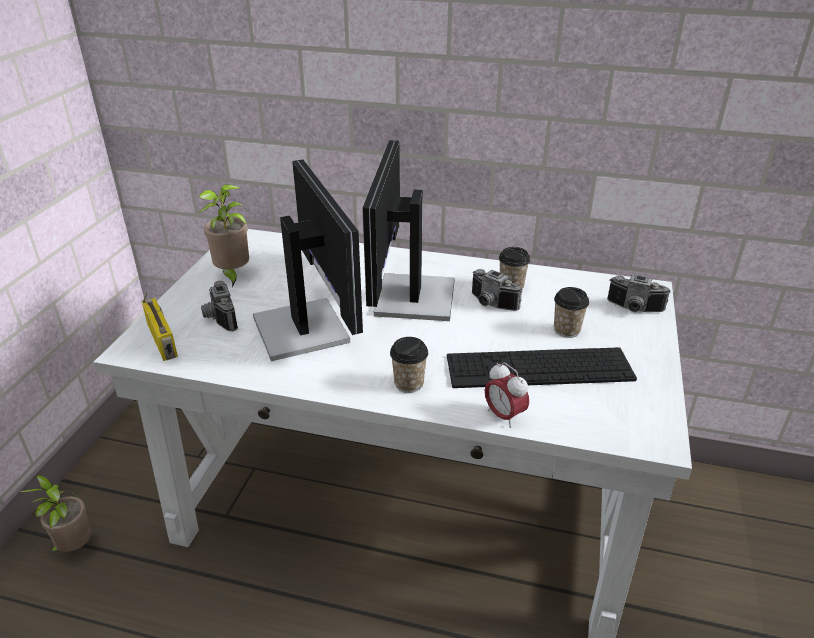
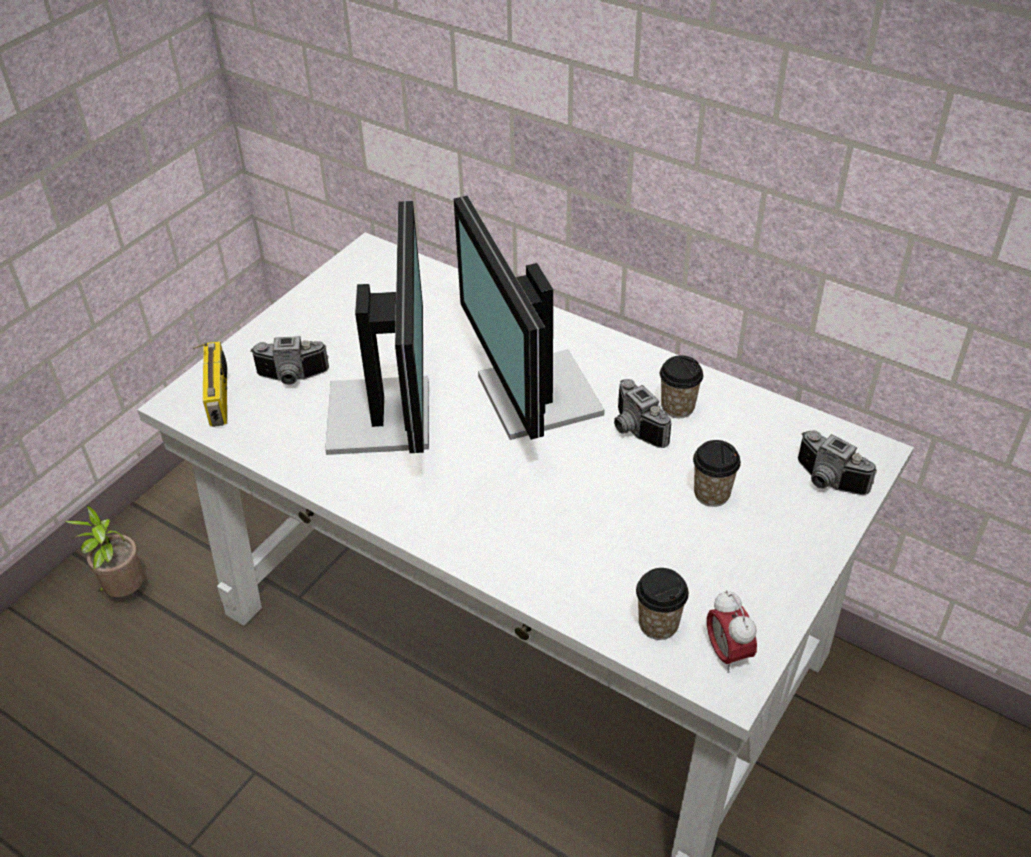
camera: 20 degrees right, 10 degrees up
potted plant [198,184,249,288] -> none
camera [201,281,238,331] -> camera turned 90 degrees counterclockwise [250,336,329,385]
monitor [362,140,455,321] -> monitor turned 45 degrees counterclockwise [454,196,605,440]
cup [390,337,428,393] -> cup moved to [636,568,689,640]
keyboard [447,347,637,388] -> none
alarm clock [485,362,529,428] -> alarm clock moved to [707,590,757,673]

